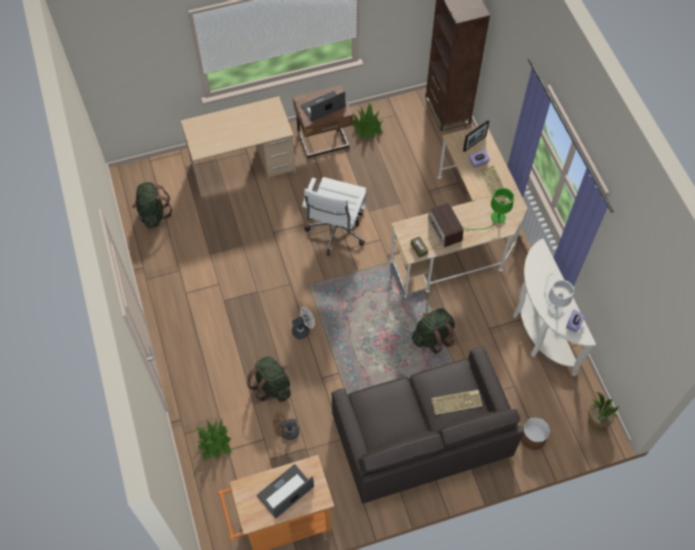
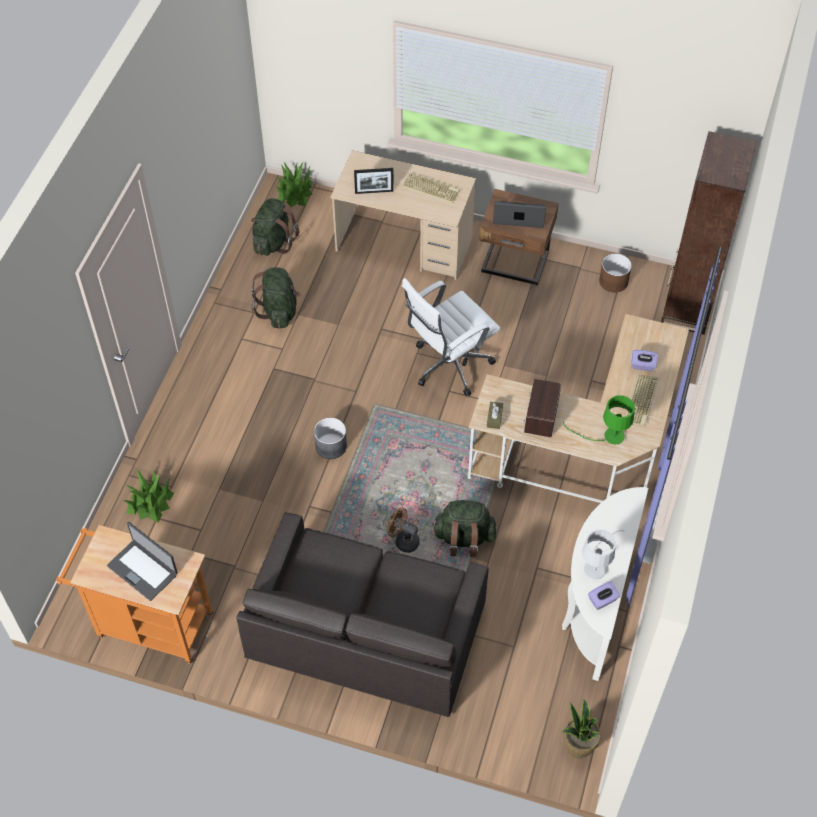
camera: 35 degrees right, 5 degrees down
green backpack [246,356,291,402] -> green backpack moved to [251,267,301,329]
laptop [257,464,314,518] -> laptop turned 135 degrees counterclockwise [107,522,178,601]
brown fan [273,411,299,440] -> brown fan moved to [387,508,420,553]
white fan [292,307,315,339] -> grey planter [314,418,347,459]
potted plant [353,104,384,140] -> potted plant moved to [277,162,313,207]
keyboard [431,390,482,415] -> keyboard moved to [403,173,460,204]
picture frame [463,120,489,152] -> picture frame moved to [354,168,394,194]
brown planter [521,417,550,450] -> brown planter moved to [599,254,632,292]

